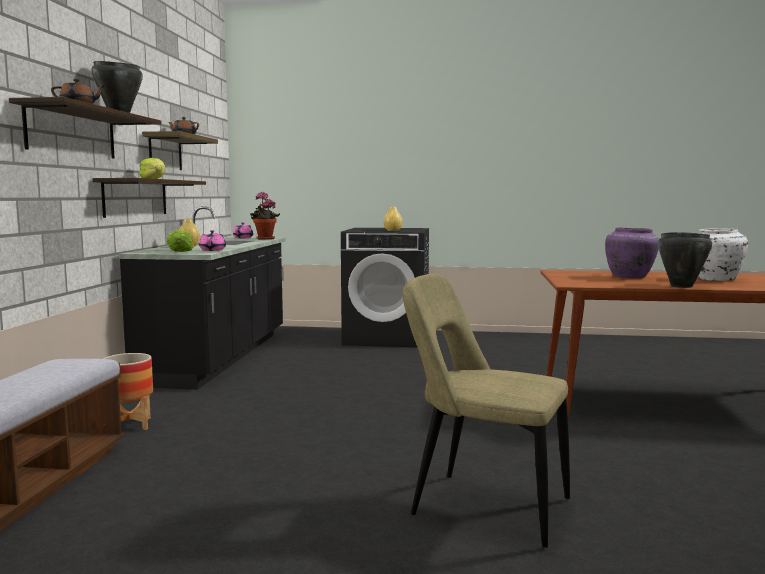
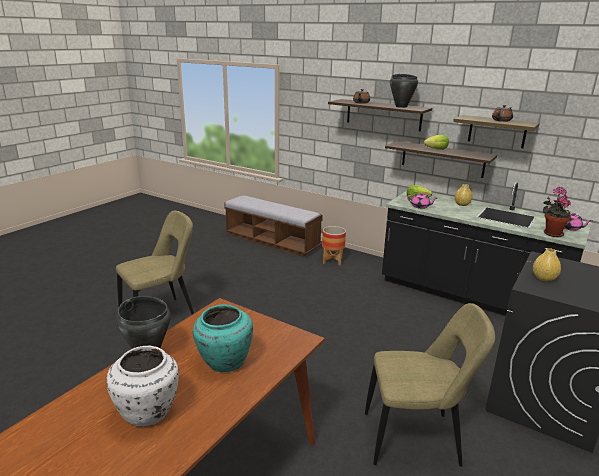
camera: 115 degrees right, 15 degrees up
purple vase [605,228,659,279] -> turquoise vase [193,304,253,372]
none -> beige chair [365,303,495,467]

